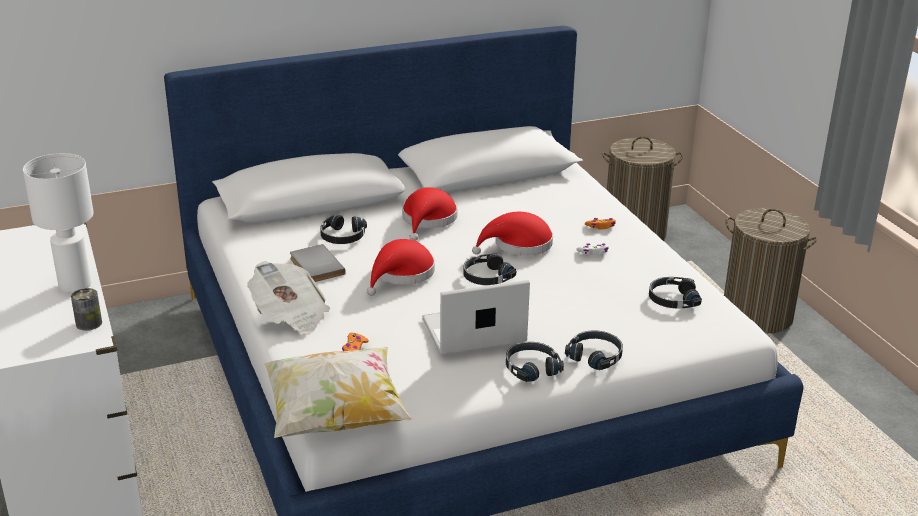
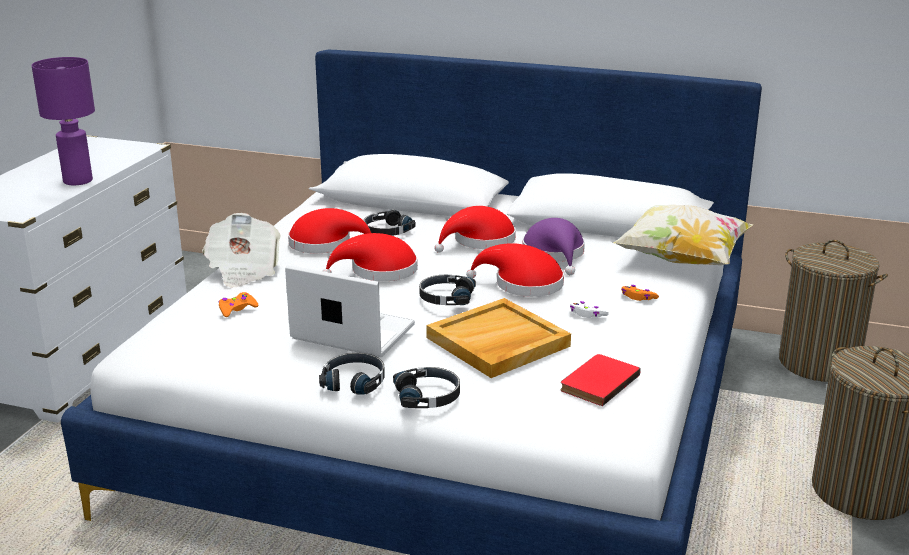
camera: 40 degrees right, 5 degrees down
white table lamp [23,153,94,293] -> purple table lamp [31,57,95,185]
can [71,288,102,331] -> none
pillow [263,347,412,438] -> pillow moved to [613,205,754,265]
grey book [290,244,346,282] -> red hat [288,208,371,253]
black headphones [649,277,702,308] -> red book [561,354,640,406]
none -> beige tray [426,298,571,378]
none -> purple hat [522,218,585,275]

